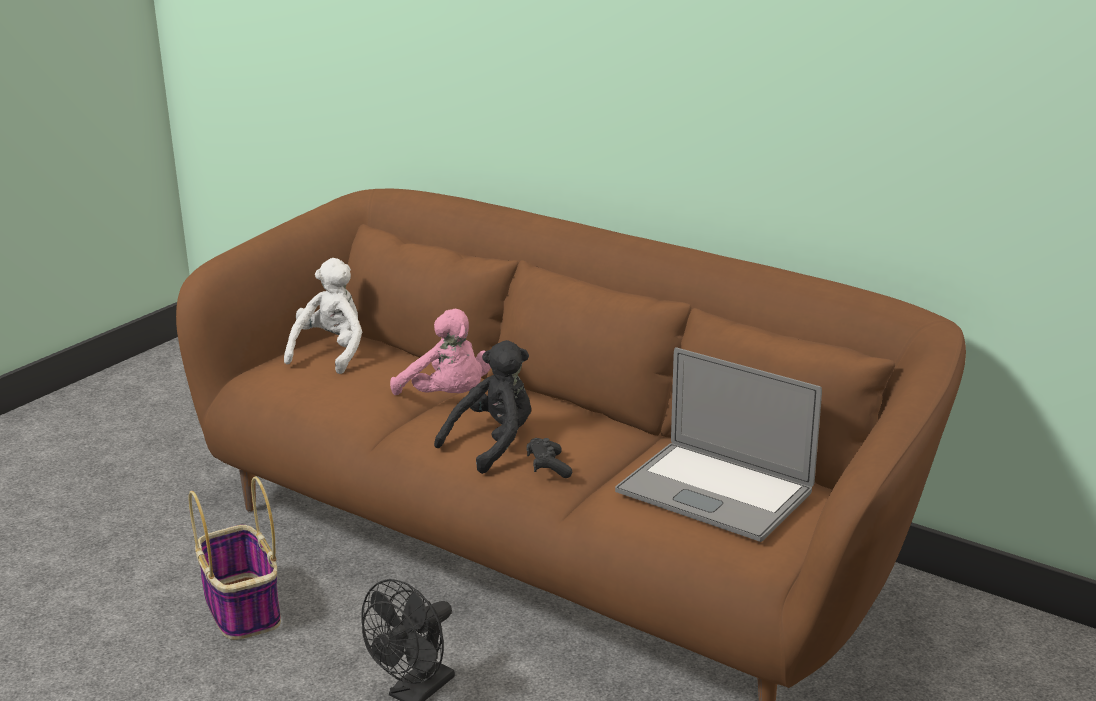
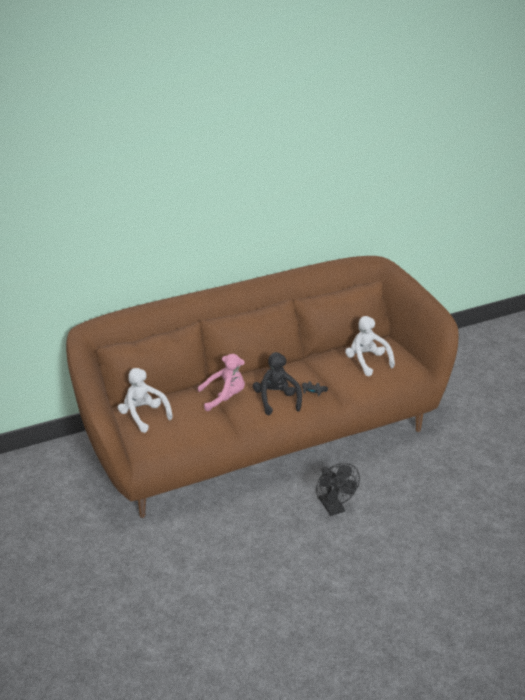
camera: 60 degrees left, 10 degrees up
basket [189,476,281,640] -> none
laptop [615,347,822,542] -> white plush toy [345,316,395,376]

